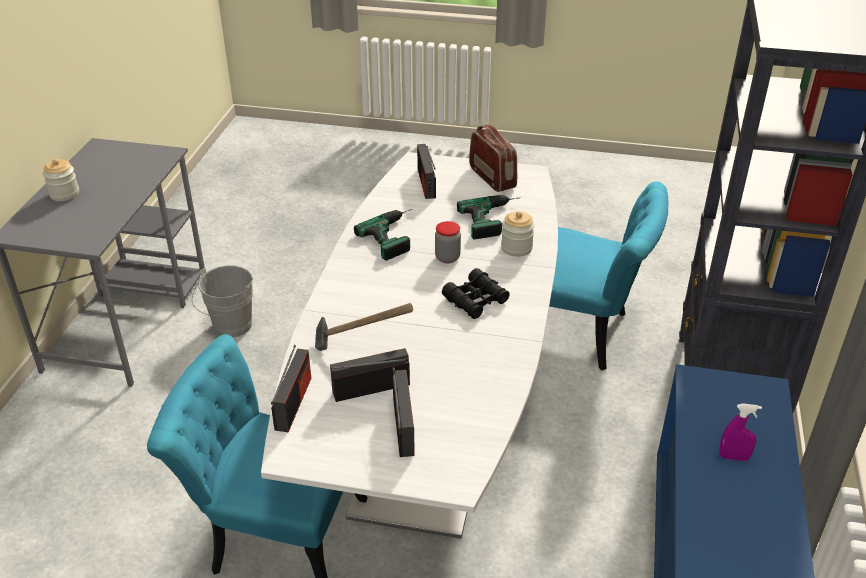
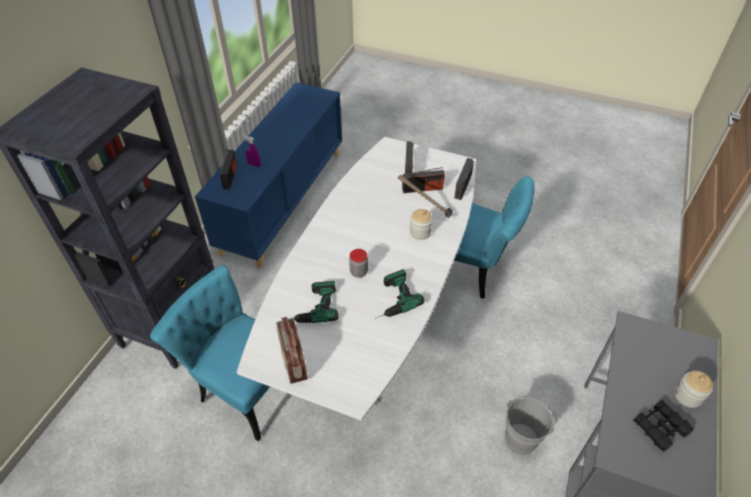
camera: 170 degrees left, 10 degrees up
radio [417,144,436,199] -> radio moved to [220,148,237,189]
black binoculars [442,268,510,319] -> black binoculars moved to [633,400,694,451]
jar [501,211,535,257] -> jar moved to [410,209,433,240]

